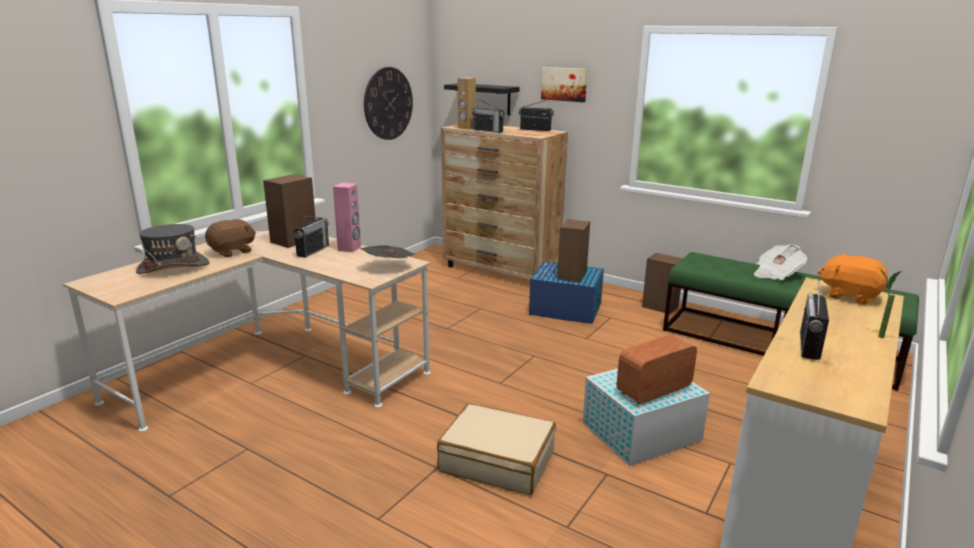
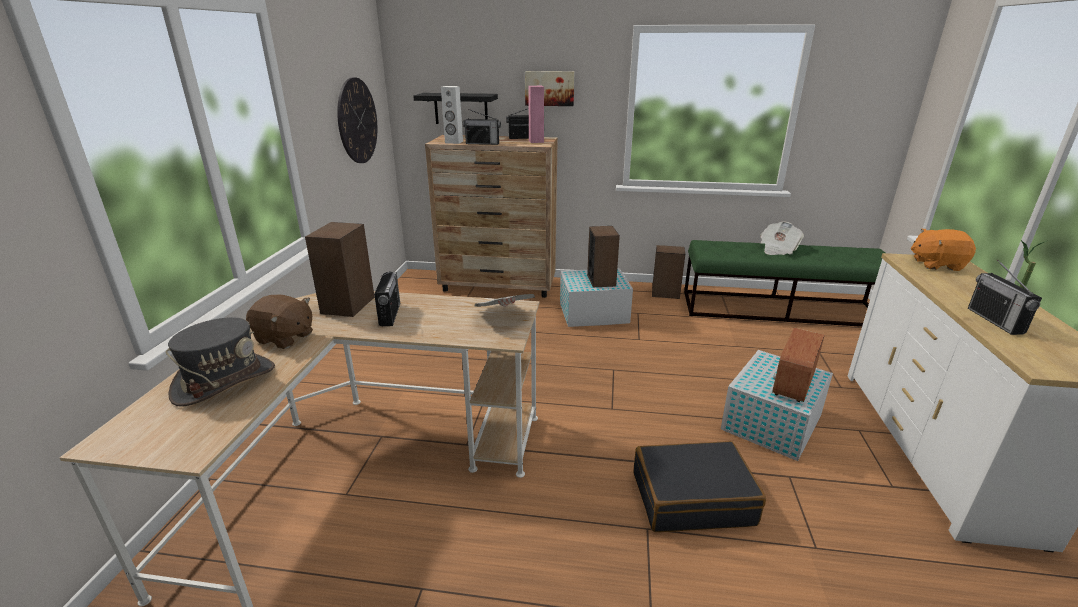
camera: 25 degrees left, 5 degrees up
brown plush toy [205,219,256,257] -> brown plush toy turned 90 degrees clockwise [246,295,313,349]
pink speaker [333,183,361,252] -> pink speaker moved to [528,86,544,143]
beige suitcase [437,403,556,495] -> black suitcase [633,441,766,532]
brown speaker [458,77,476,130] -> white speaker [441,86,463,144]
blue storage box [529,261,604,324] -> white storage box [560,268,633,327]

